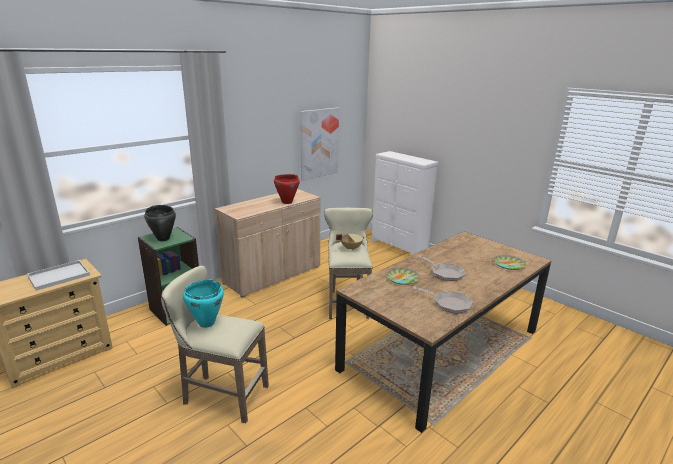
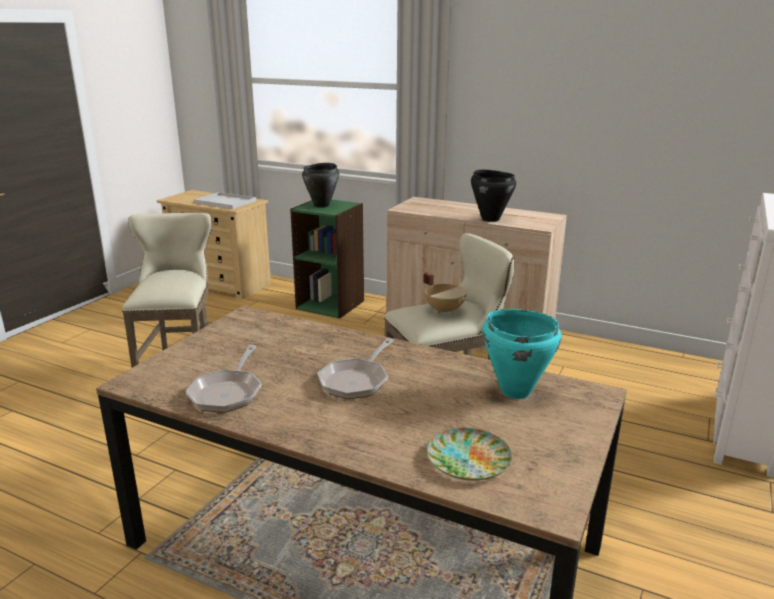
camera: 70 degrees right, 0 degrees up
turquoise cooking pot [183,280,224,328] -> turquoise cooking pot moved to [482,309,561,399]
red cooking pot [274,174,300,204] -> black cooking pot [471,170,516,222]
picture [300,108,339,181] -> none
plate [386,268,420,285] -> none

